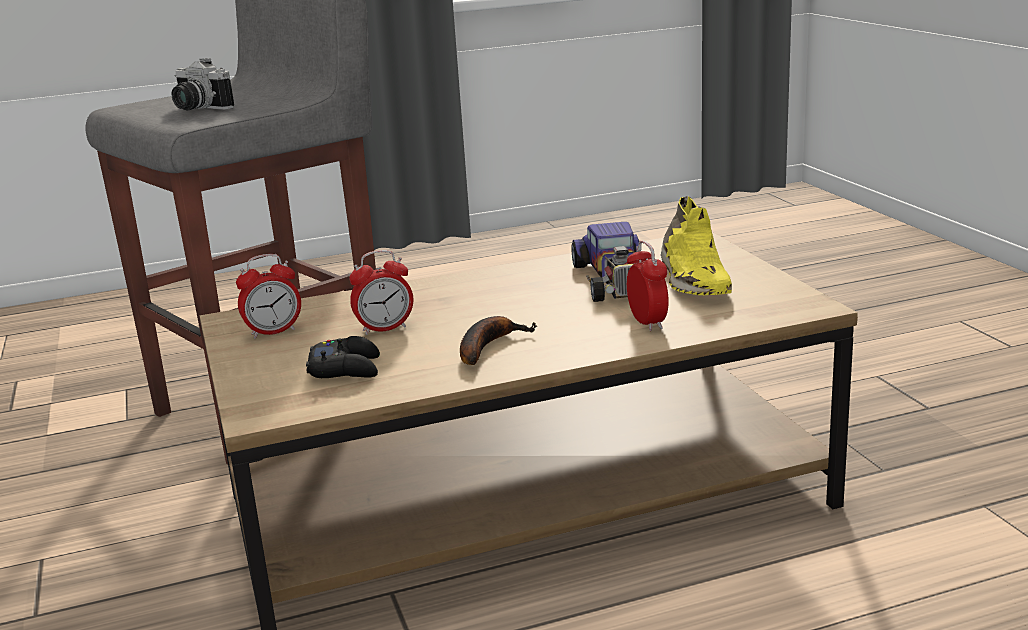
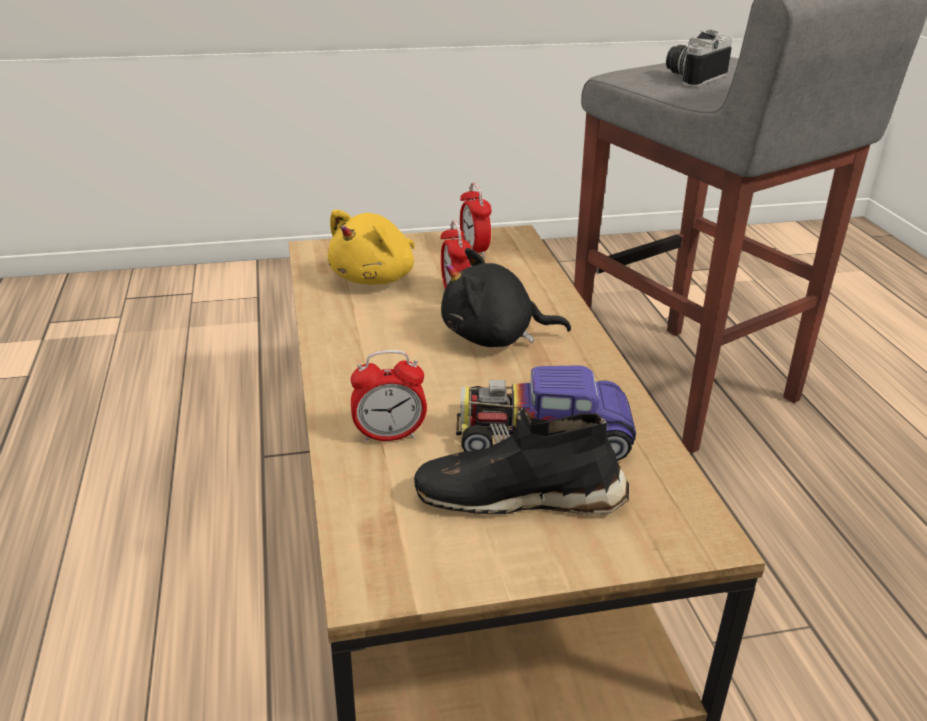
camera: 95 degrees right, 10 degrees up
black game controller [306,336,380,378] -> yellow plush toy [328,209,415,285]
banana [460,316,537,365] -> none
yellow shoe [661,196,732,295] -> black shoe [414,407,629,514]
none -> black plush toy [441,248,571,347]

